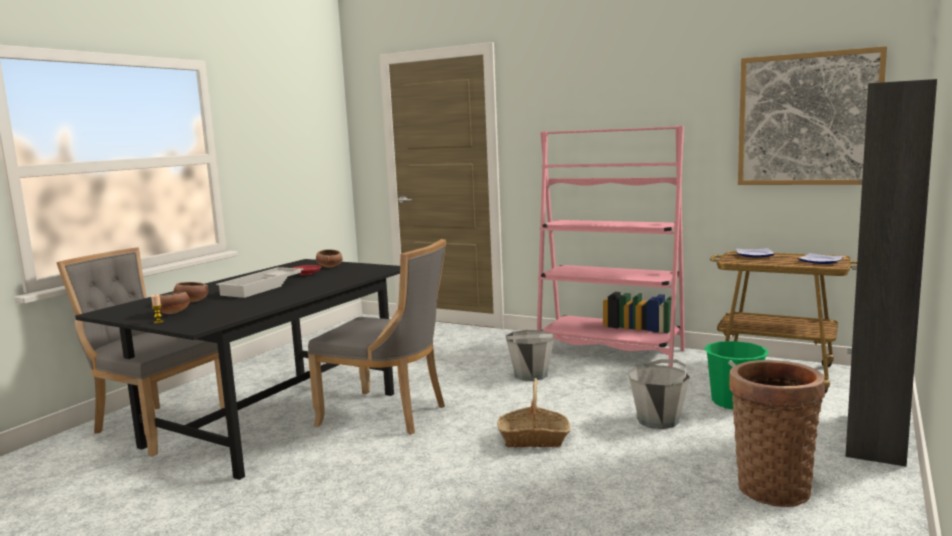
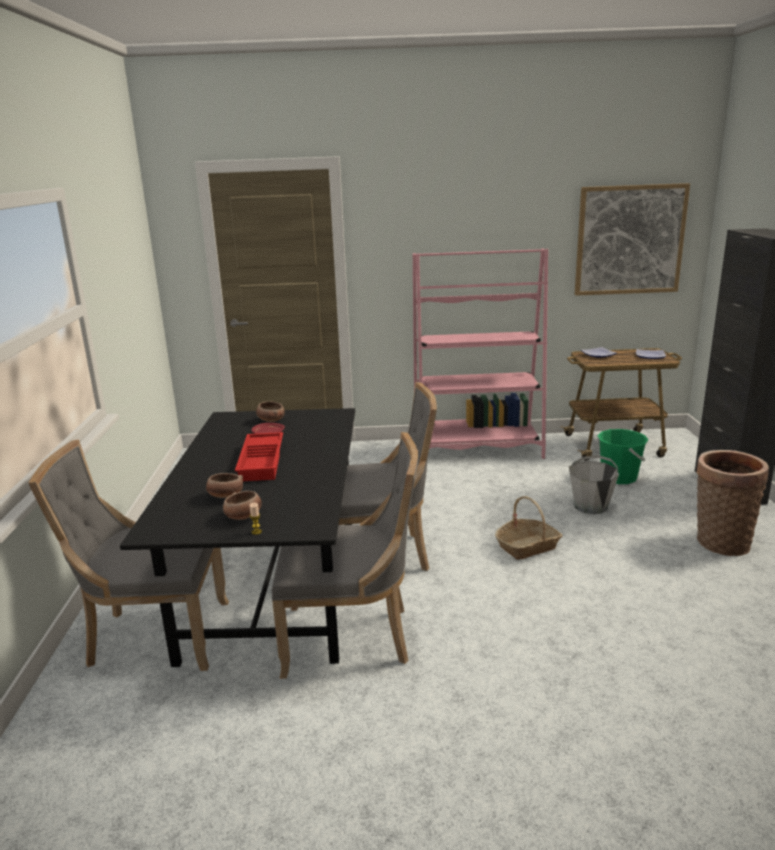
camera: 30 degrees left, 10 degrees up
white tray [216,267,303,298] -> red tray [235,432,283,481]
grey bucket [506,330,554,381] -> none
none -> grey chair [271,432,418,679]

